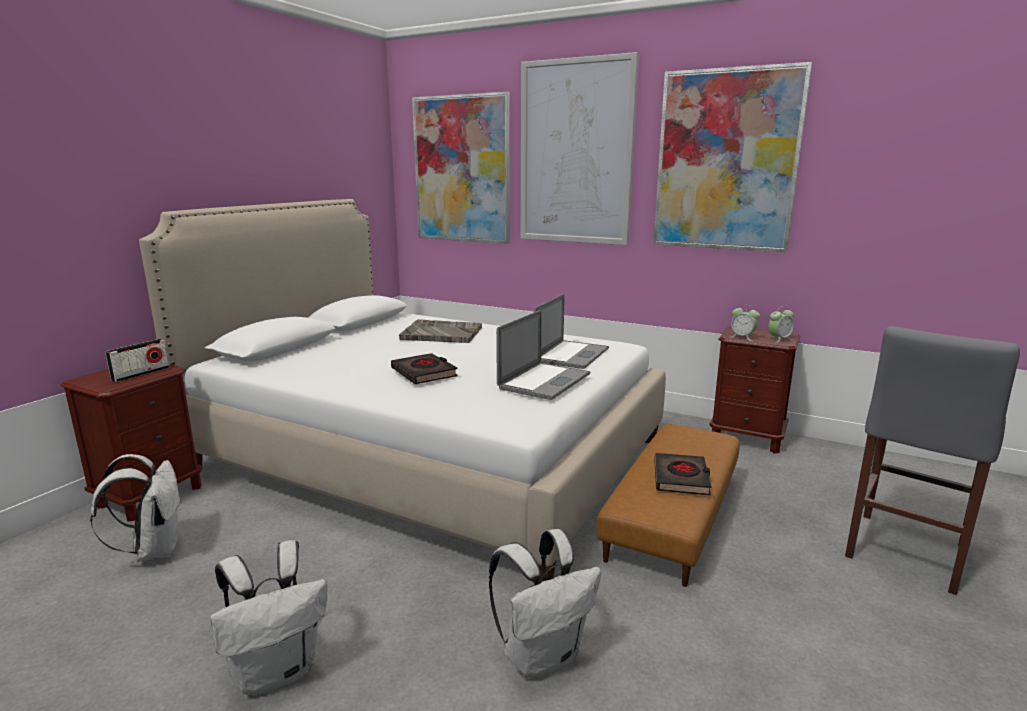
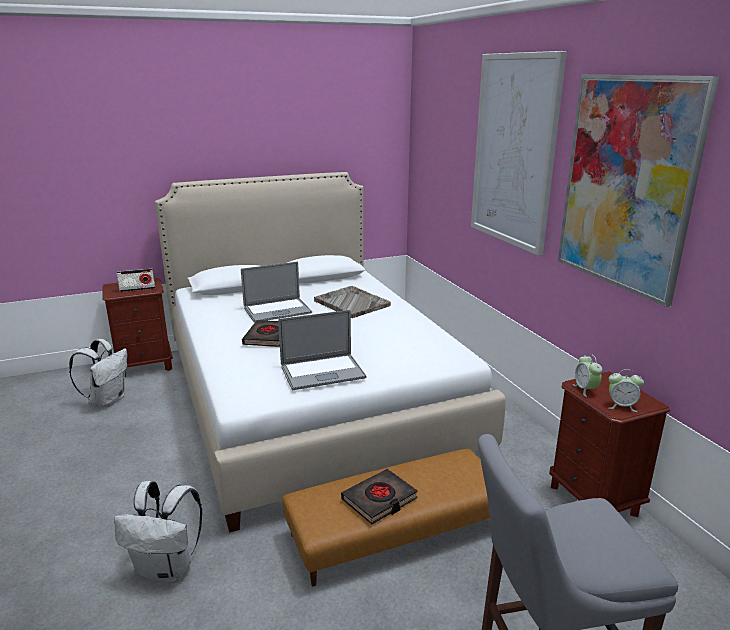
camera: 40 degrees right, 5 degrees up
white backpack [210,540,327,696] -> none
picture [412,92,510,244] -> none
laptop [534,294,609,369] -> laptop moved to [241,261,312,323]

